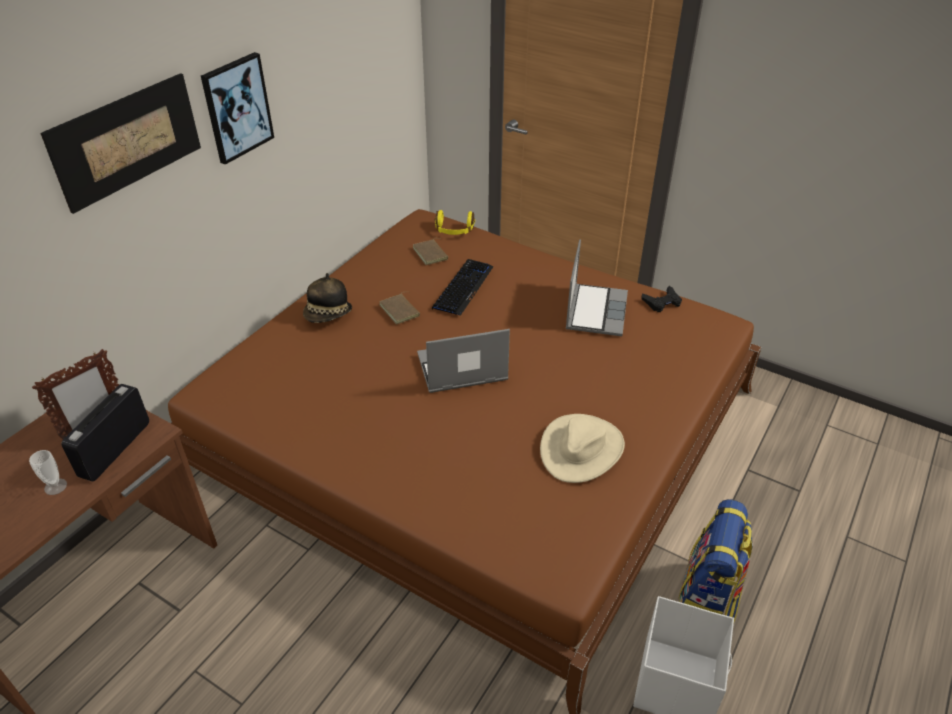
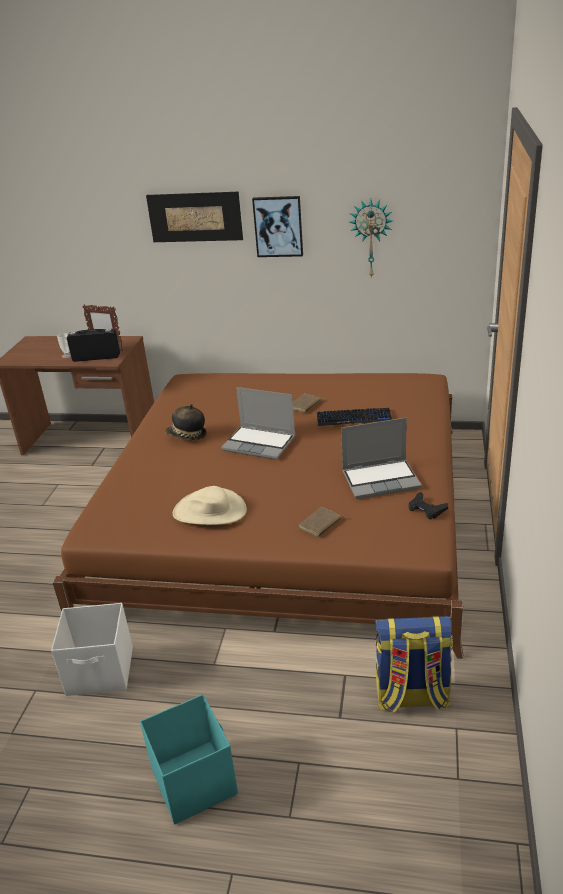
camera: 70 degrees right, 10 degrees down
hat [303,273,352,323] -> hat moved to [165,404,206,440]
brown book [413,238,448,265] -> brown book moved to [299,507,348,537]
laptop [417,329,510,393] -> laptop turned 150 degrees clockwise [221,387,296,460]
yellow headphones [435,210,475,235] -> none
backpack [679,499,753,622] -> backpack moved to [375,616,453,713]
none -> turquoise storage box [140,694,238,824]
none -> wall clock [349,199,392,279]

